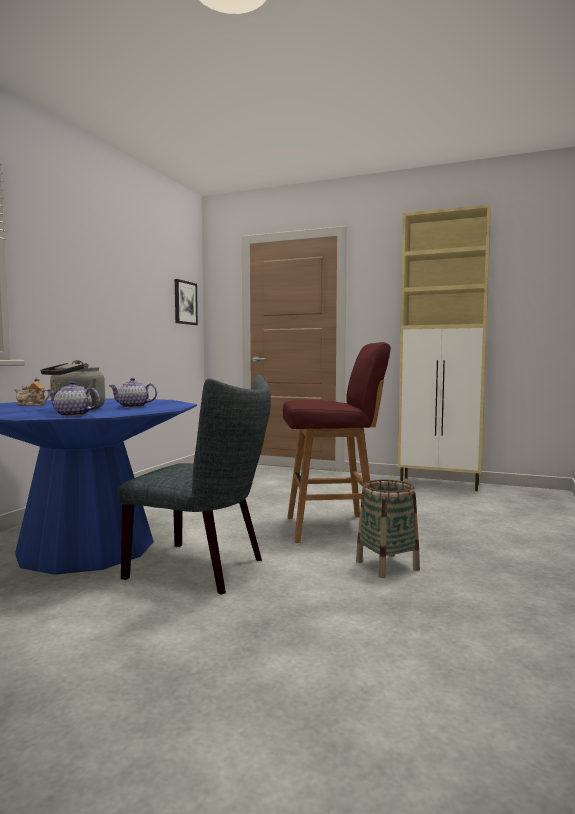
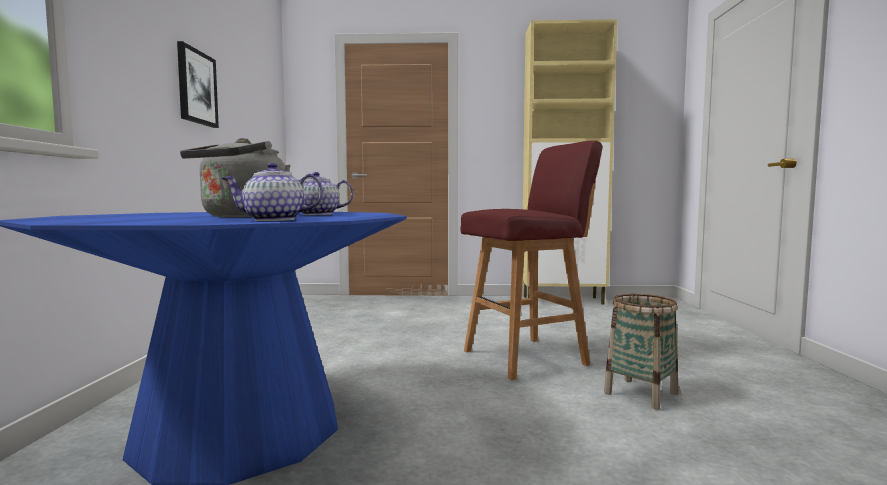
camera: 20 degrees left, 0 degrees up
teapot [14,377,50,406] -> none
grey chair [118,374,271,595] -> none
picture [175,279,198,325] -> picture moved to [177,41,219,128]

